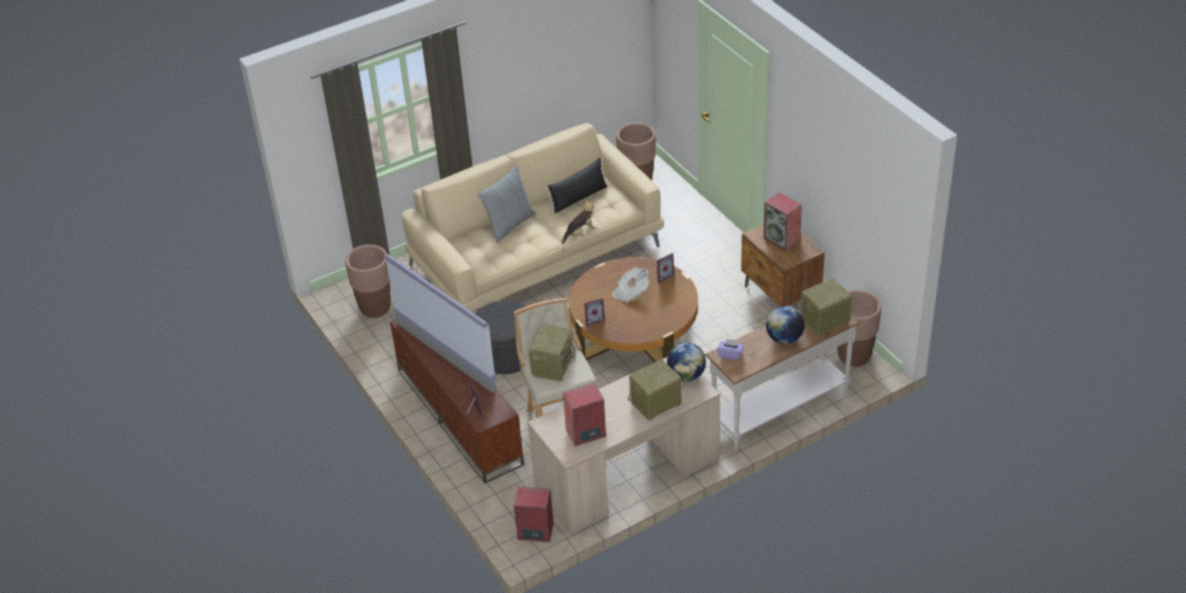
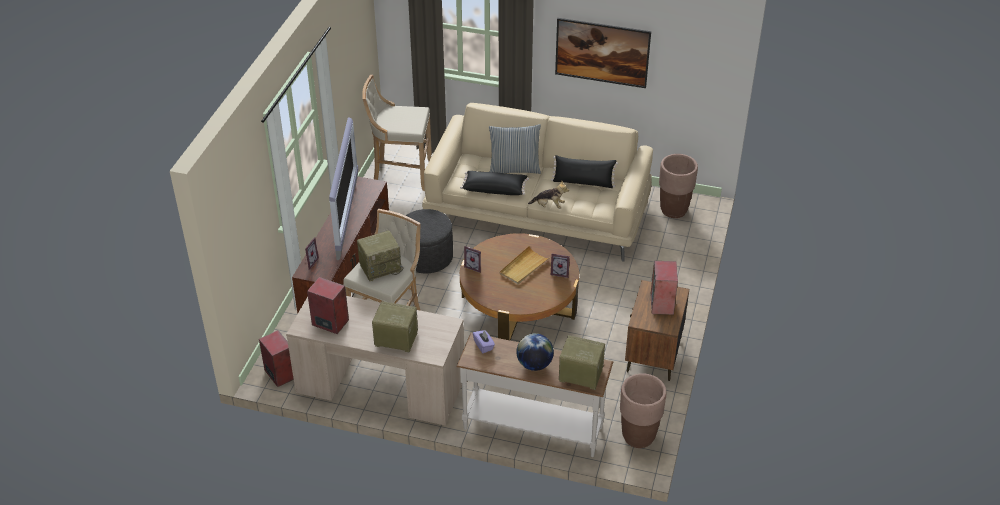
camera: 45 degrees right, 0 degrees up
brown planter [345,245,391,318] -> beige stool [362,75,432,191]
newspaper [612,267,649,303] -> beige tray [499,246,549,284]
globe [667,342,706,381] -> none
none -> black pillow [460,171,529,195]
none -> picture [555,18,651,88]

